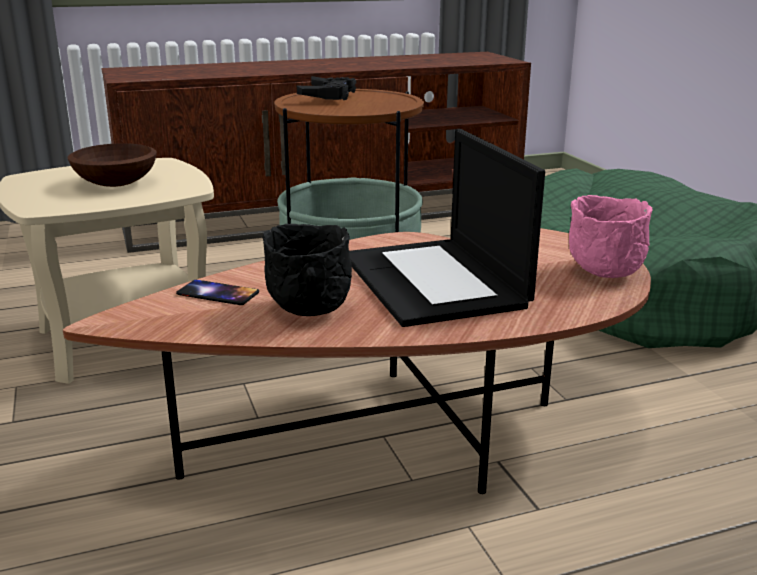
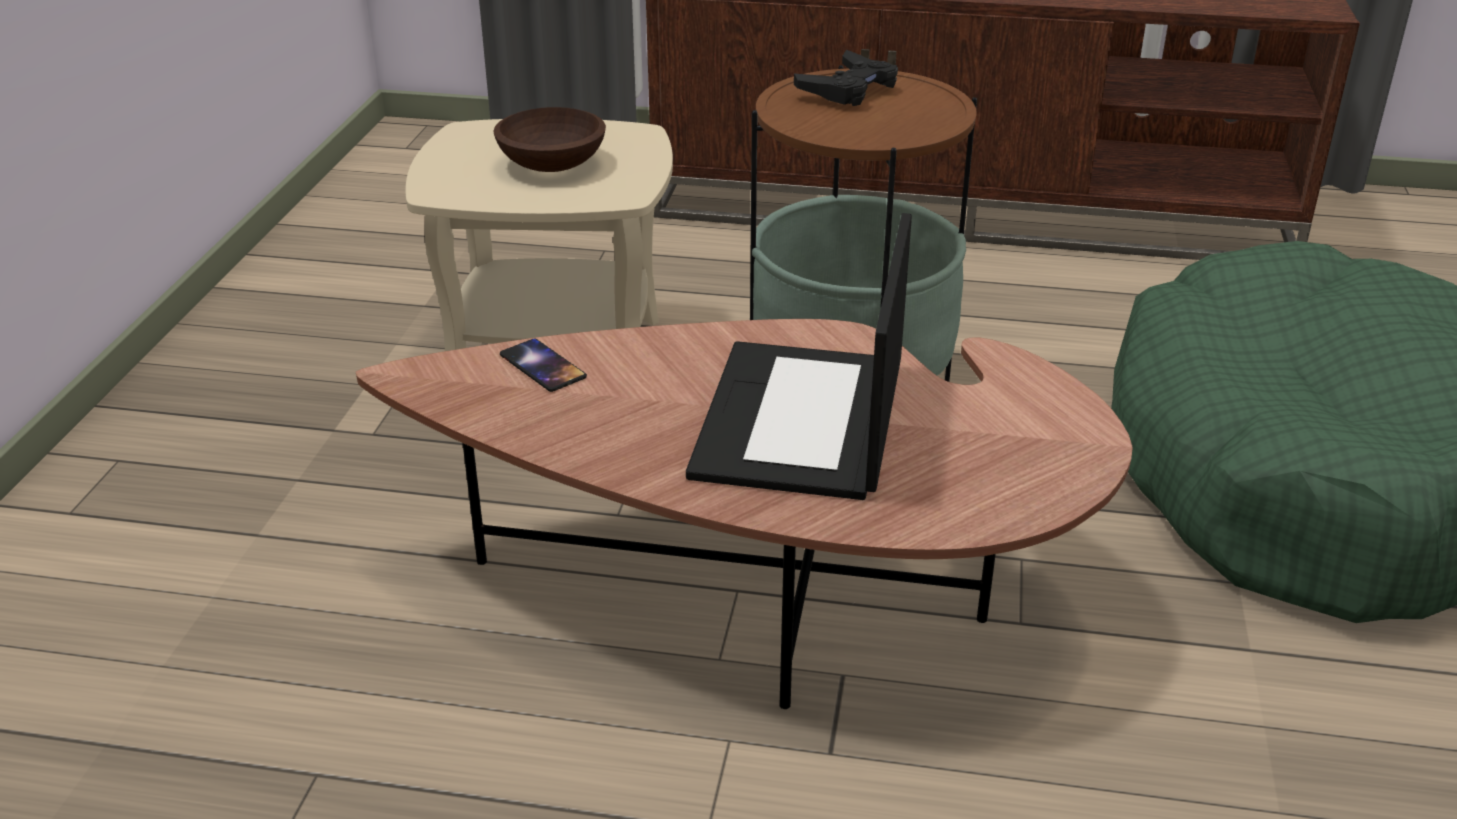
camera: 30 degrees right, 10 degrees up
black bowl [262,224,352,316] -> none
pink bowl [569,195,653,278] -> none

